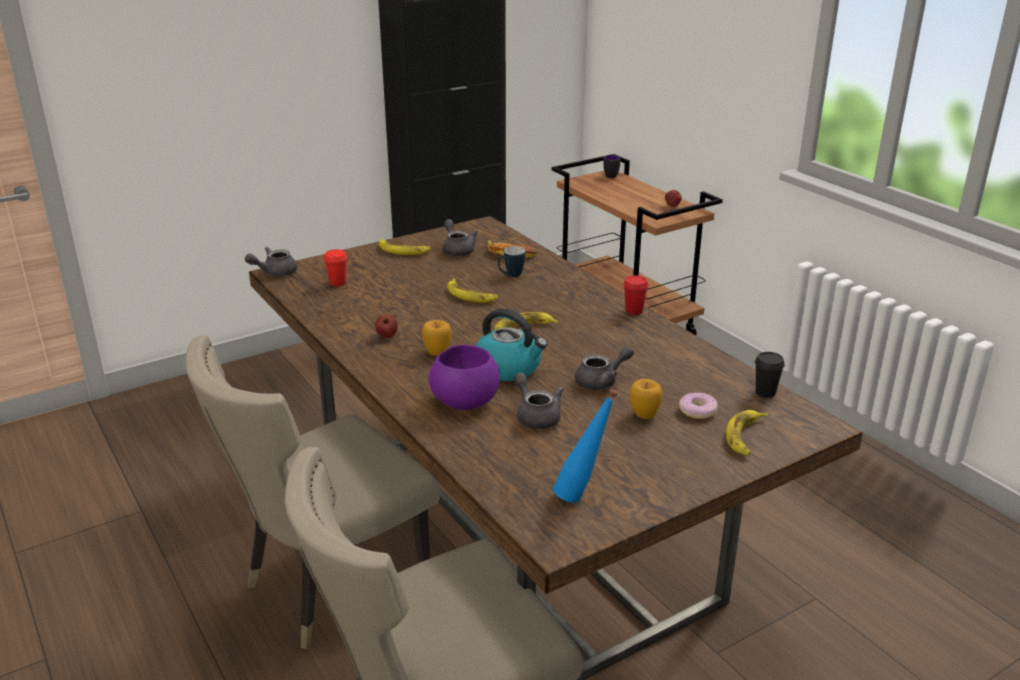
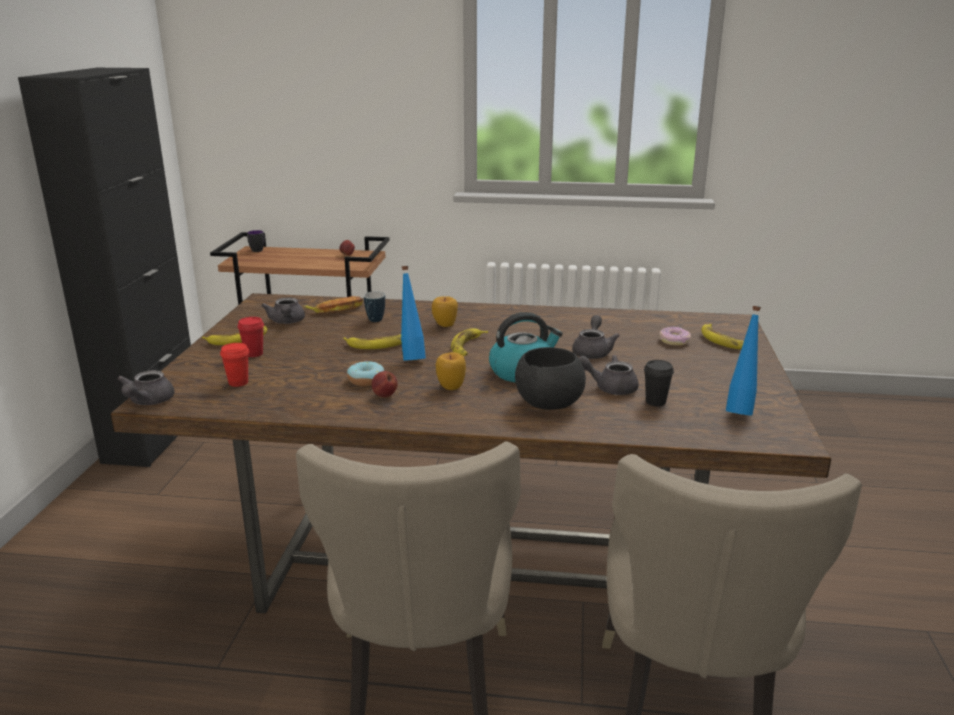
camera: 50 degrees left, 5 degrees down
purple bowl [429,345,500,410] -> black bowl [515,347,586,410]
grey teapot [442,219,478,256] -> grey teapot turned 120 degrees counterclockwise [261,297,305,324]
red cup [623,275,649,315] -> red cup moved to [237,317,264,357]
apple [630,379,662,419] -> apple moved to [432,296,458,327]
black cup [755,352,785,398] -> black cup moved to [644,360,674,406]
none -> donut [347,361,384,386]
none -> blue bottle [401,266,426,361]

